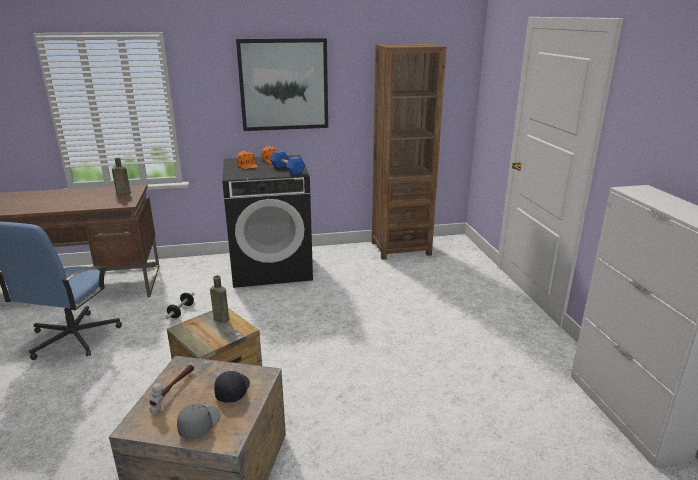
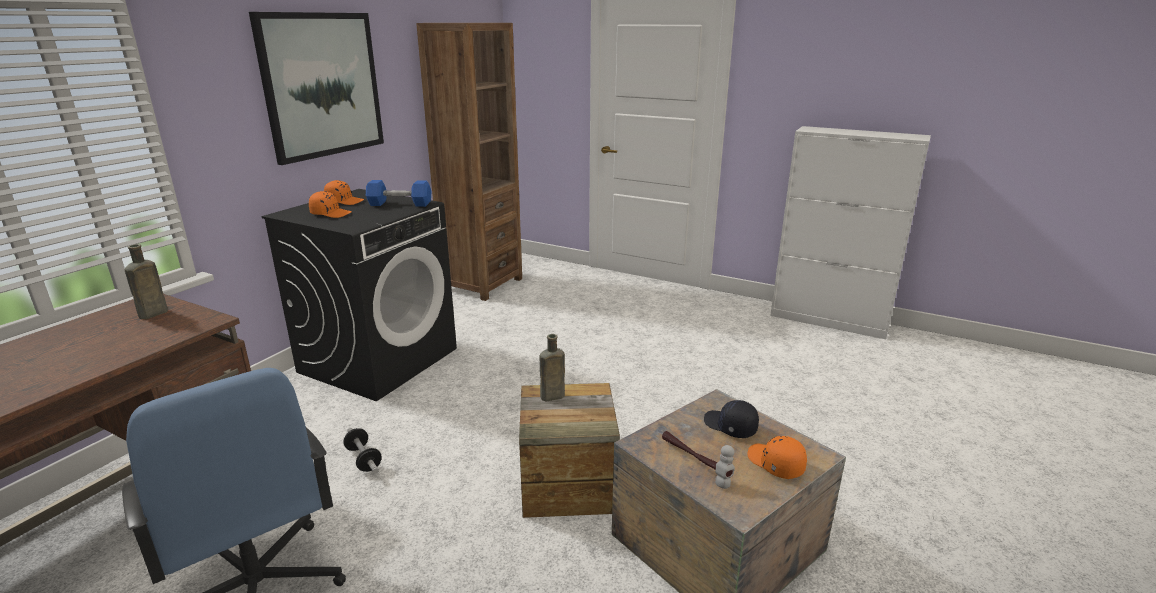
camera: 50 degrees left, 0 degrees up
grey cap [177,404,221,439] -> orange cap [747,436,807,479]

